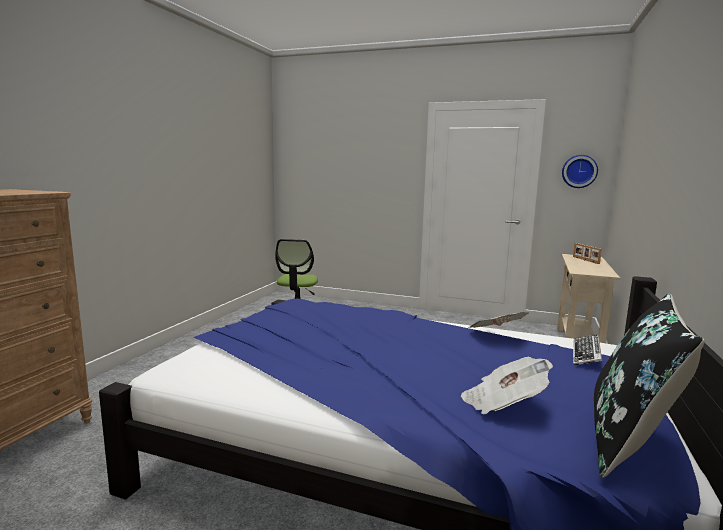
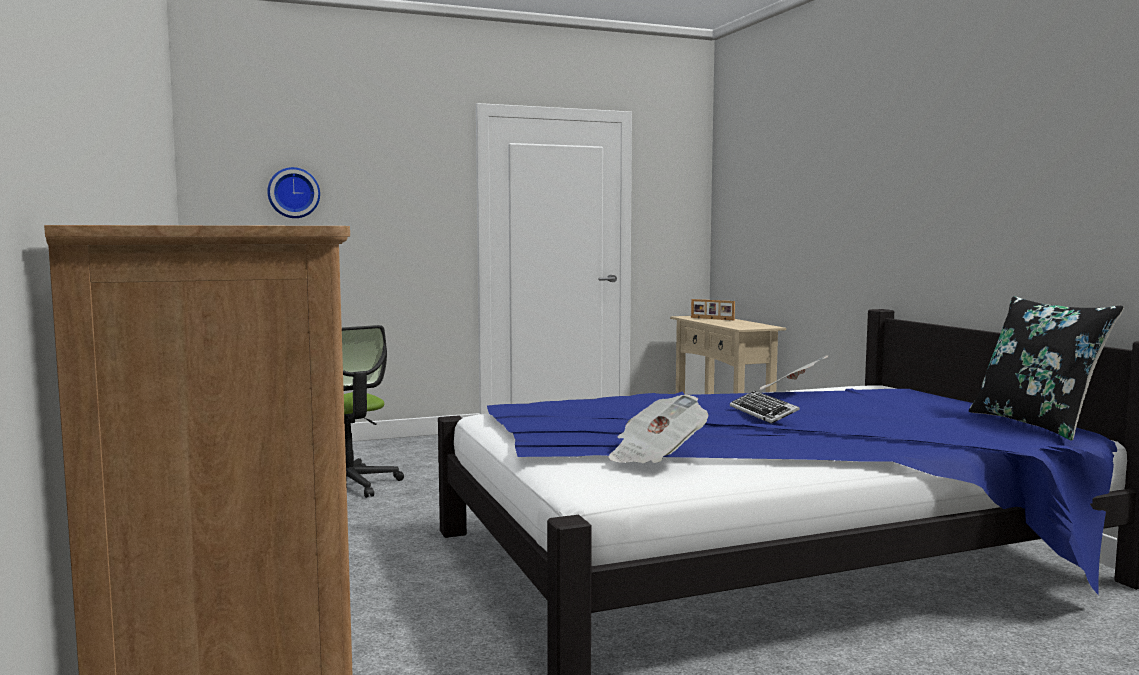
camera: 40 degrees left, 5 degrees down
newspaper [461,357,553,414] -> newspaper moved to [609,395,708,463]
wall clock [562,155,598,188] -> wall clock moved to [267,167,320,218]
keyboard [573,334,603,366] -> keyboard moved to [730,391,800,424]

